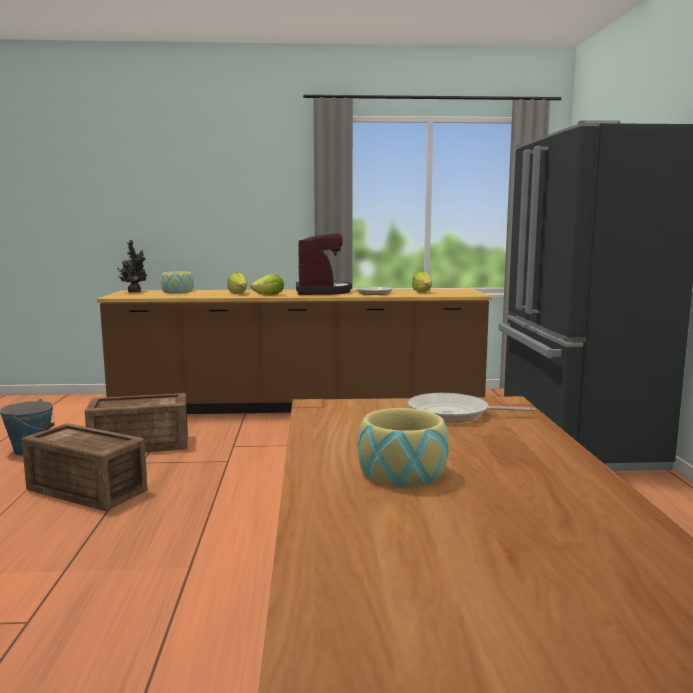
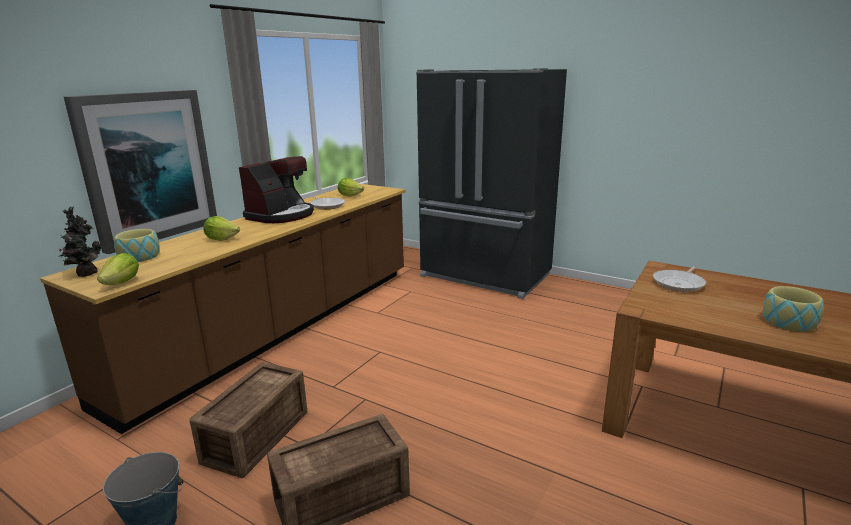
camera: 55 degrees left, 10 degrees up
lettuce [250,274,284,295] -> lettuce moved to [97,253,139,285]
coffee machine [296,233,352,295] -> coffee machine turned 90 degrees clockwise [239,156,314,223]
none -> picture [64,90,217,254]

